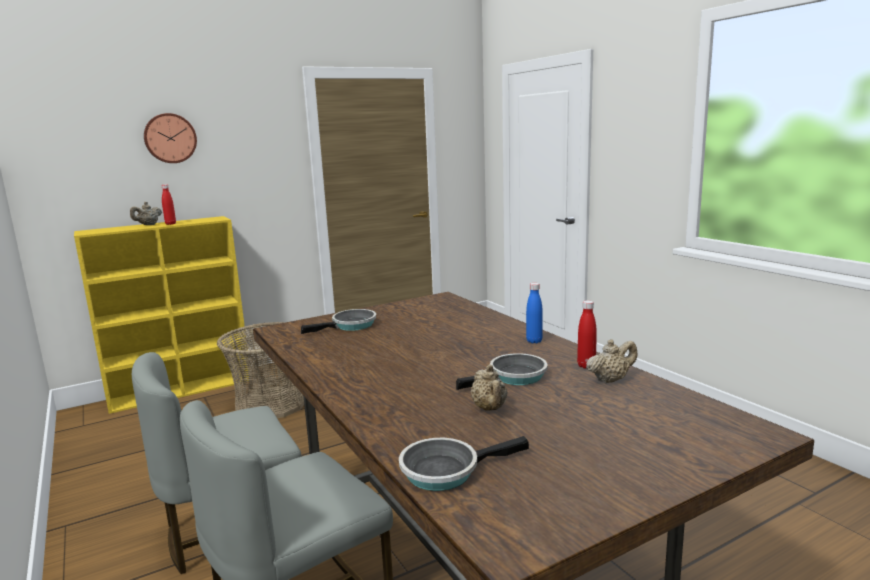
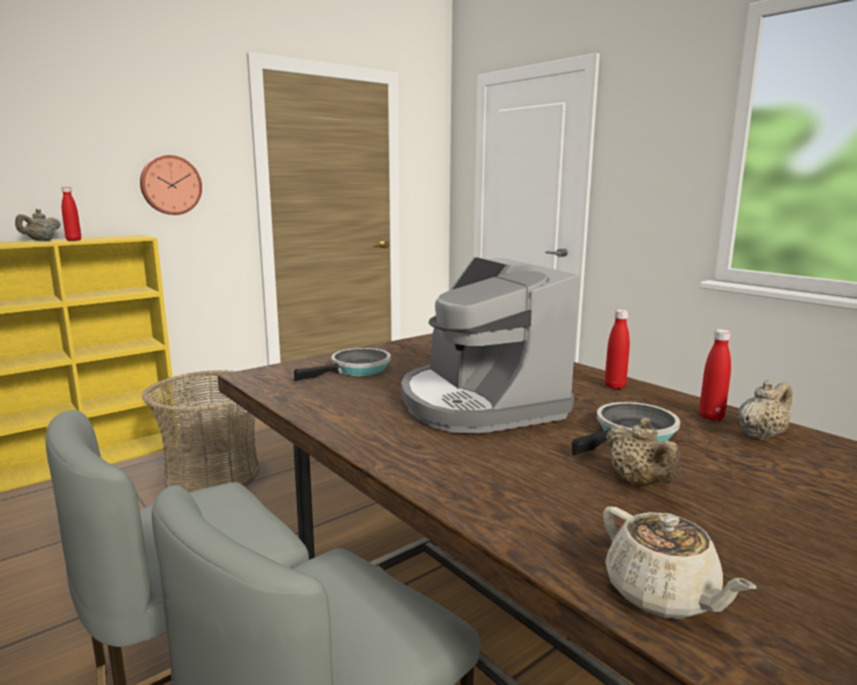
camera: 10 degrees left, 0 degrees up
wall clock [144,113,197,163] -> wall clock moved to [140,155,202,215]
frying pan [399,436,529,491] -> beige teapot [603,507,757,619]
blue bottle [526,283,543,343] -> red bottle [605,309,630,389]
none -> coffee machine [401,257,579,433]

